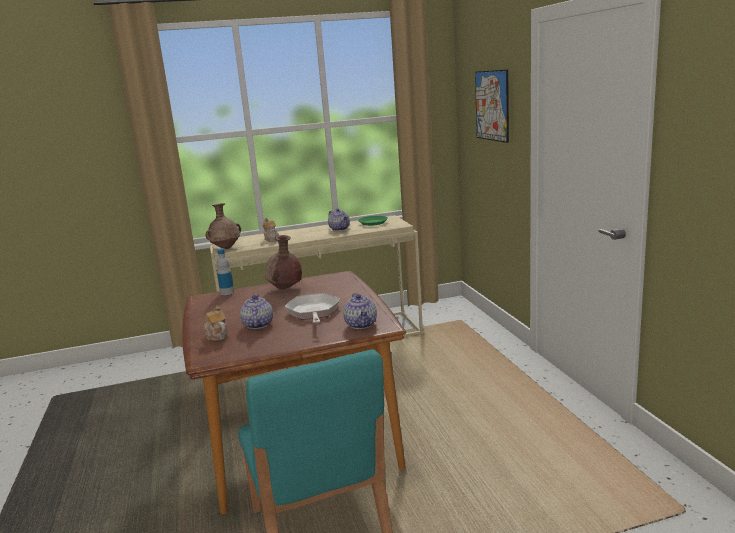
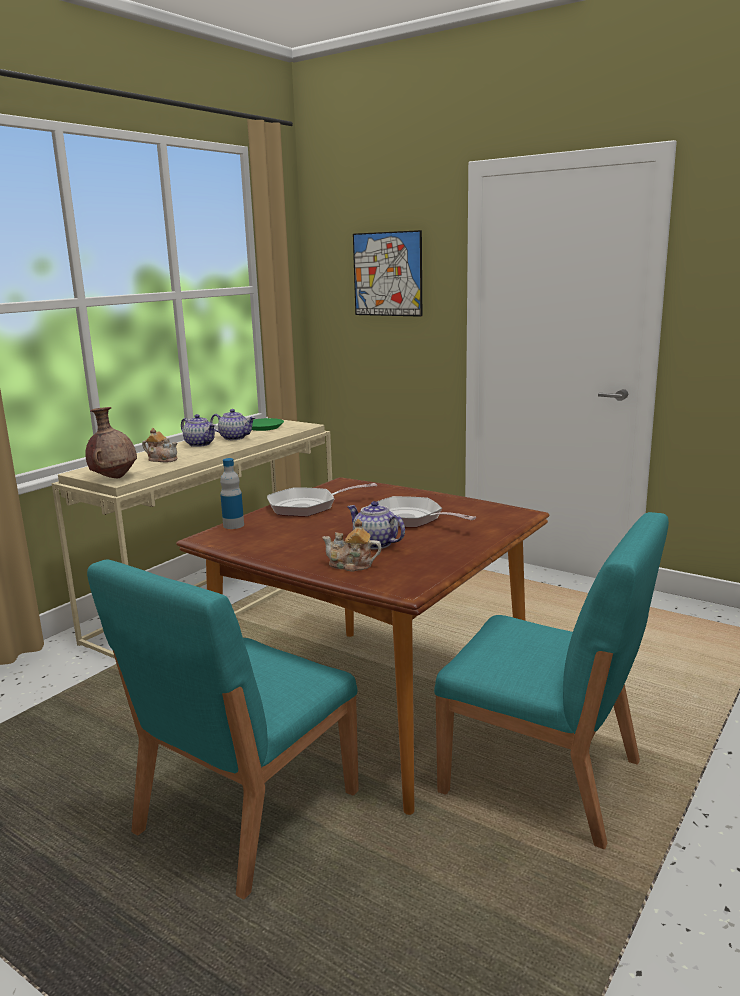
camera: 40 degrees left, 0 degrees up
brown vase [265,235,302,289] -> frying pan [267,483,377,517]
teapot [343,293,377,329] -> teapot moved to [181,414,216,447]
none -> turquoise chair [87,559,359,899]

